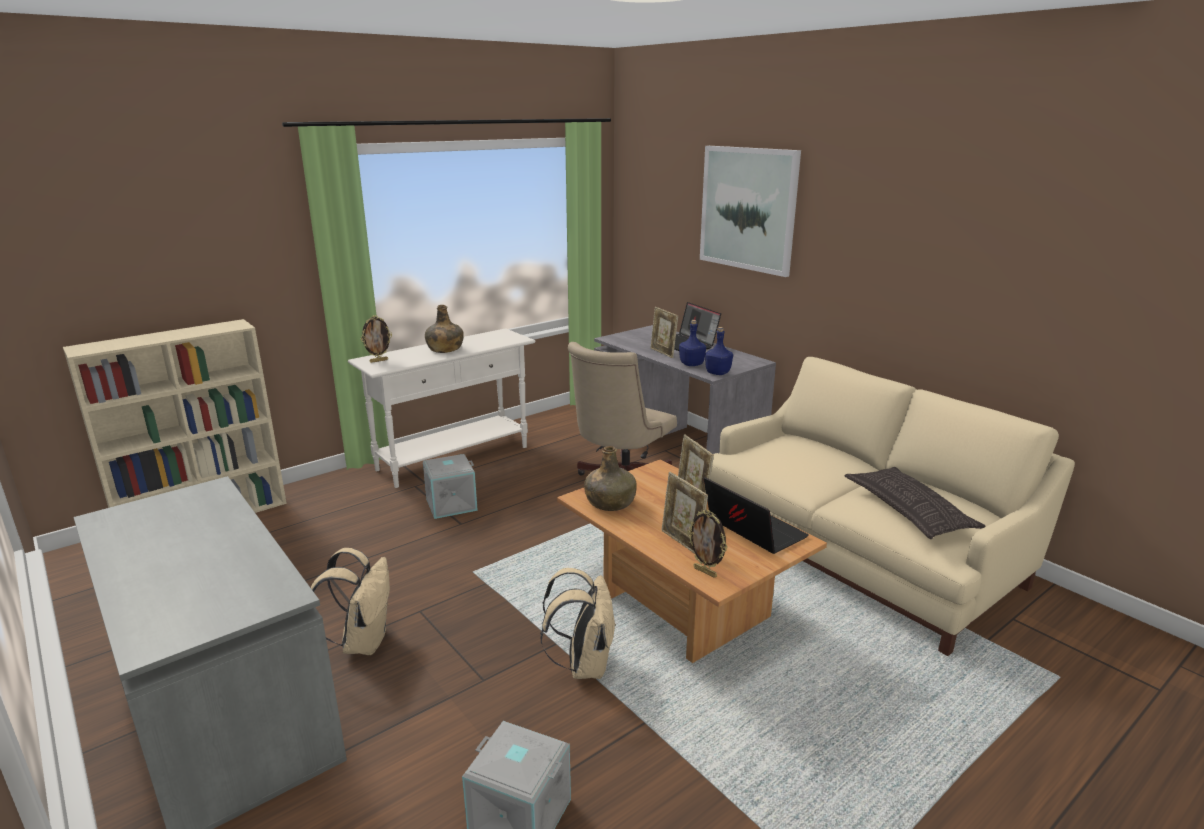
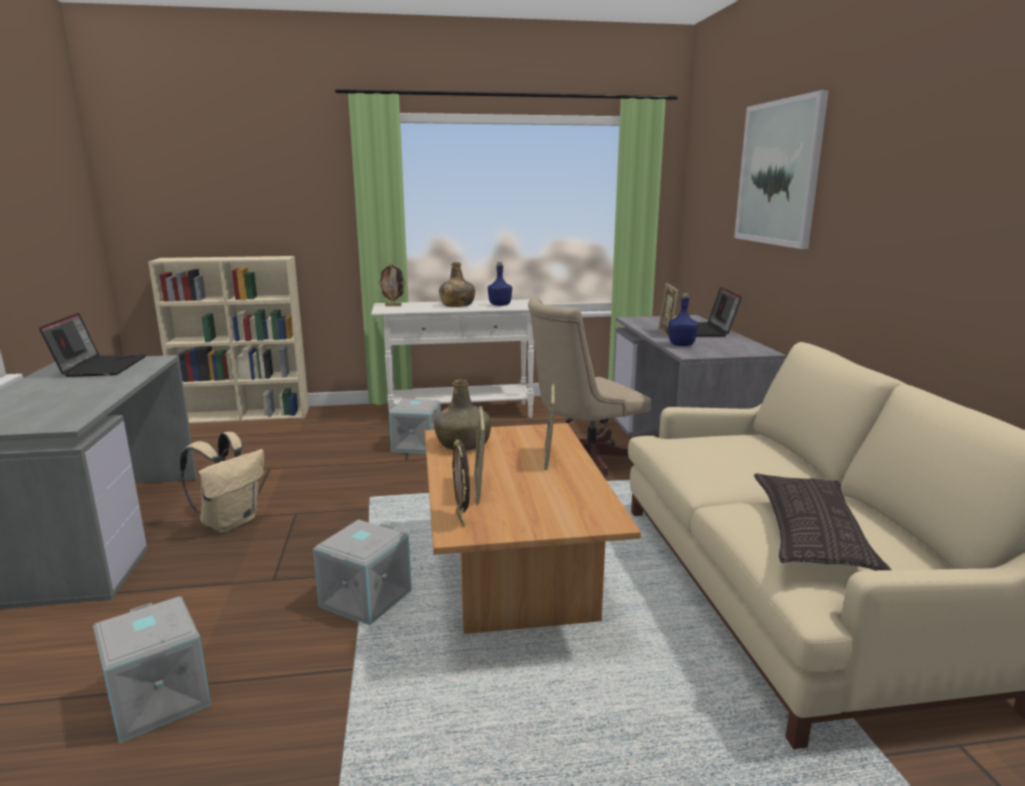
camera: 30 degrees right, 5 degrees down
beige backpack [540,568,616,679] -> grey storage box [313,520,412,625]
laptop [704,477,809,554] -> laptop moved to [39,313,147,377]
blue bottle [705,327,733,375] -> blue bottle moved to [488,262,512,306]

